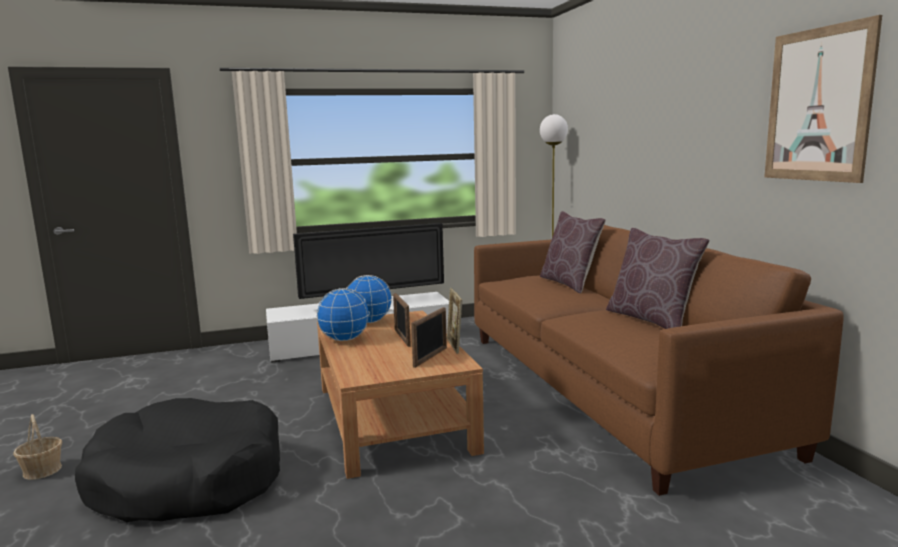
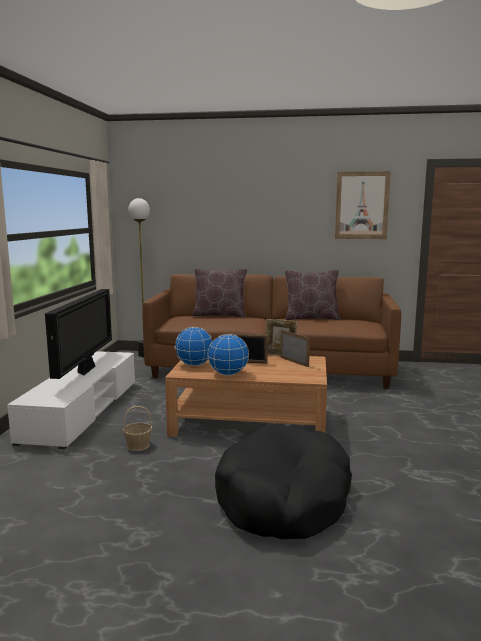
camera: 65 degrees left, 0 degrees up
basket [13,414,62,480] -> basket moved to [123,406,152,451]

